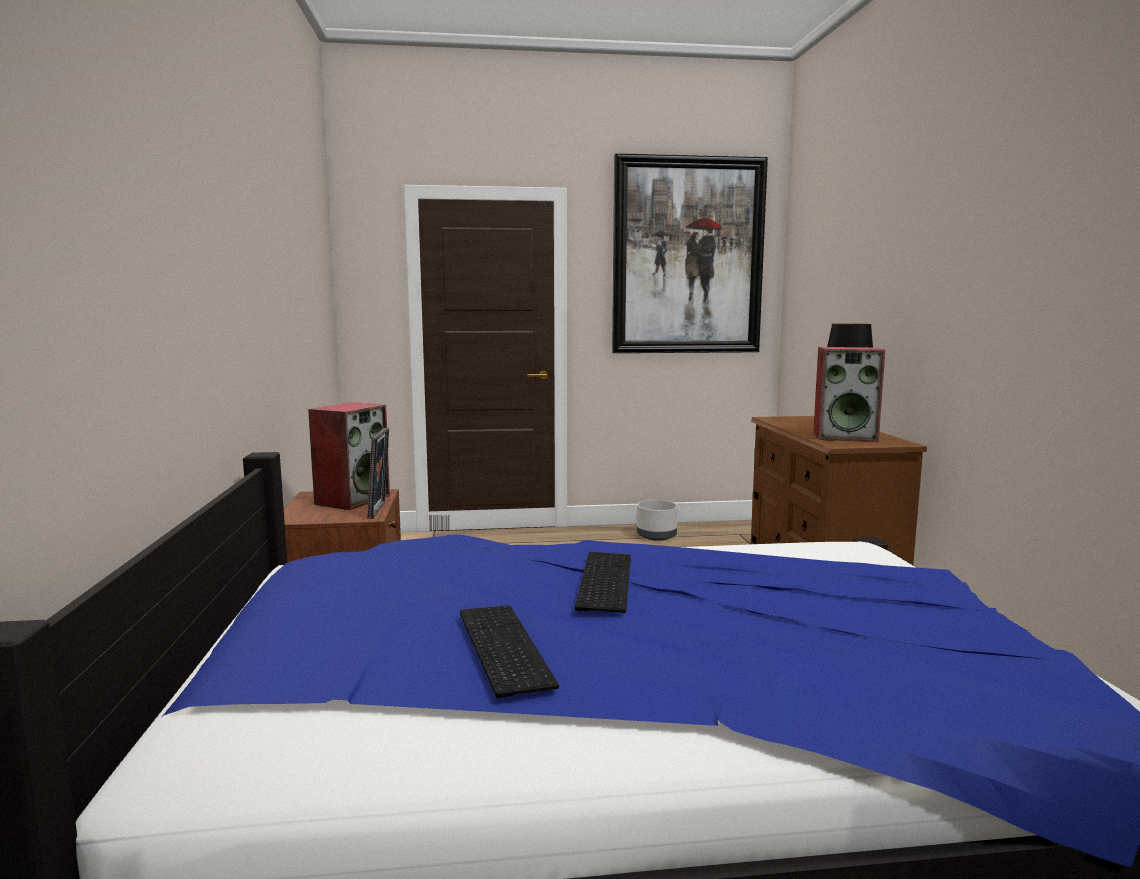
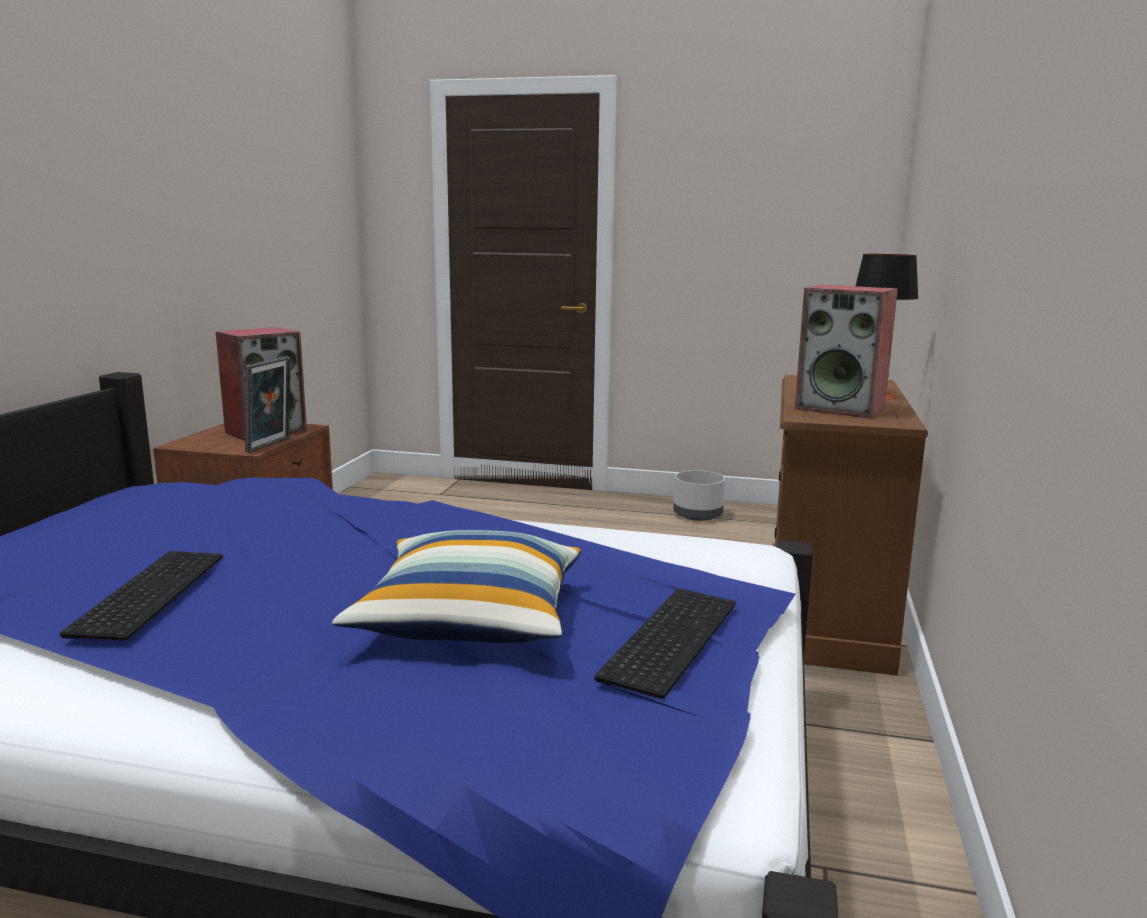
camera: 20 degrees right, 5 degrees up
keyboard [575,552,631,613] -> keyboard moved to [595,588,736,699]
picture [612,153,768,353] -> none
none -> pillow [332,530,581,643]

